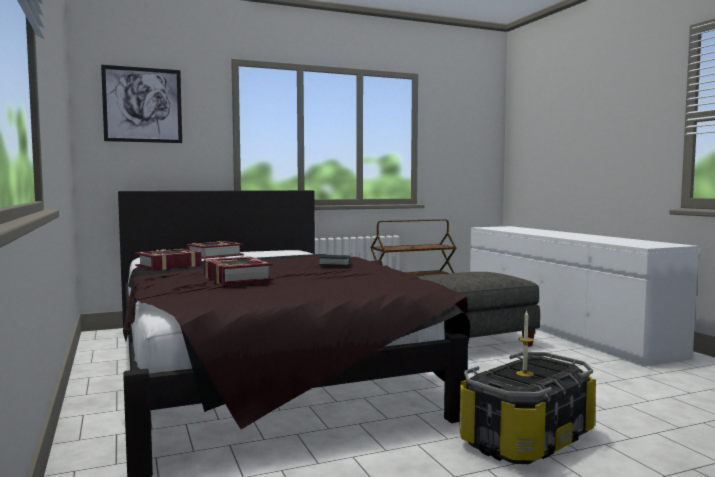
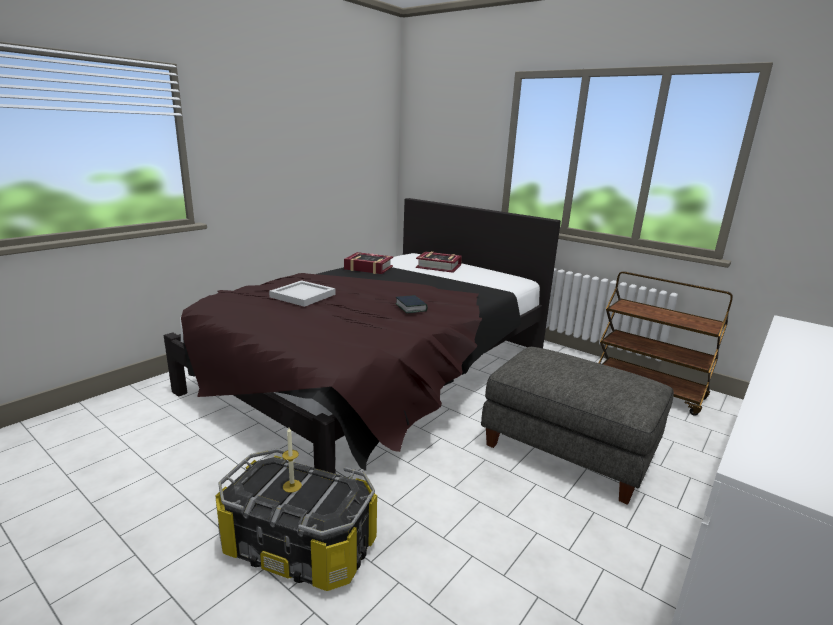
camera: 60 degrees right, 15 degrees up
picture [101,65,182,143] -> none
book [204,256,273,285] -> white tray [269,280,336,307]

